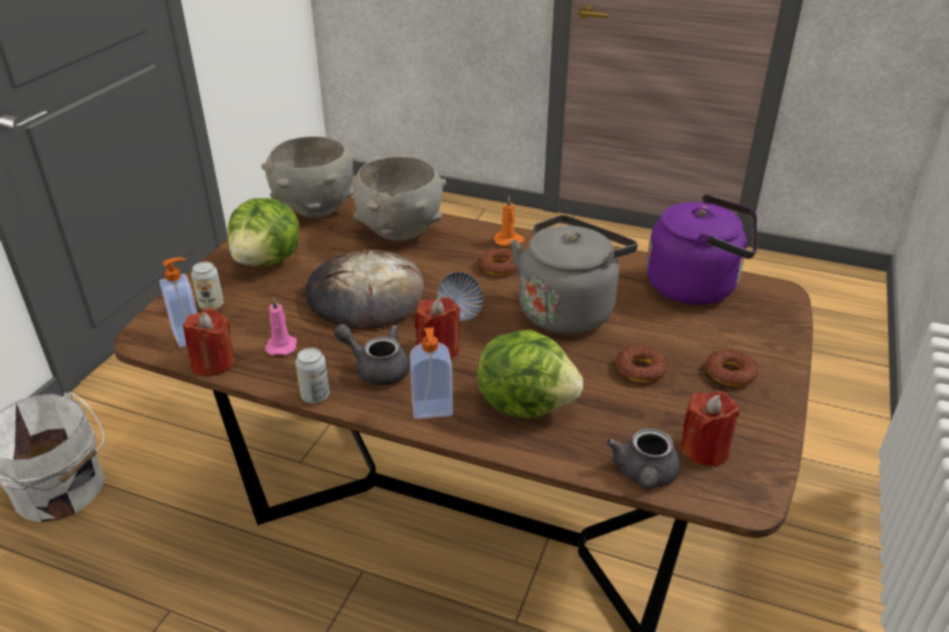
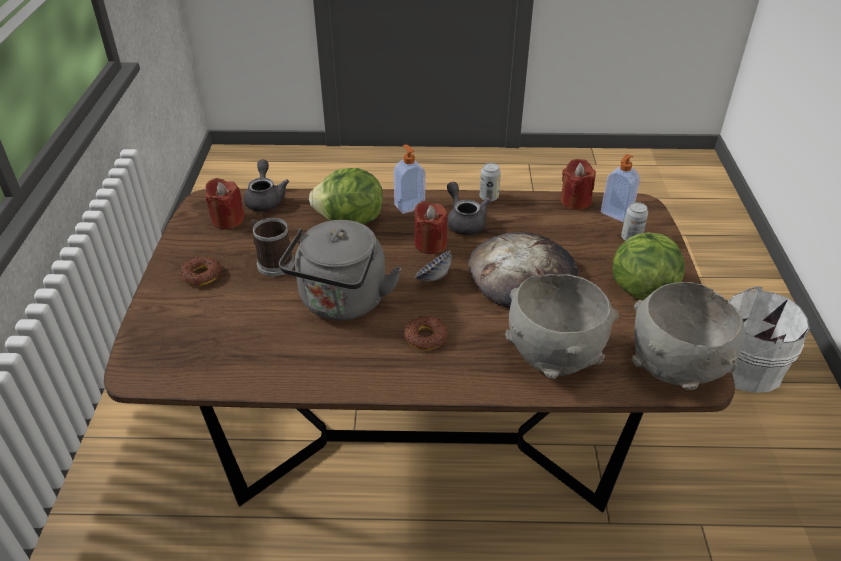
camera: 160 degrees right, 5 degrees up
pink candle [265,296,297,355] -> none
grey teapot [334,324,410,386] -> grey teapot turned 120 degrees counterclockwise [447,182,491,235]
orange candle [494,196,524,246] -> none
donut [616,346,667,383] -> mug [251,218,295,277]
purple kettle [646,194,757,305] -> none

